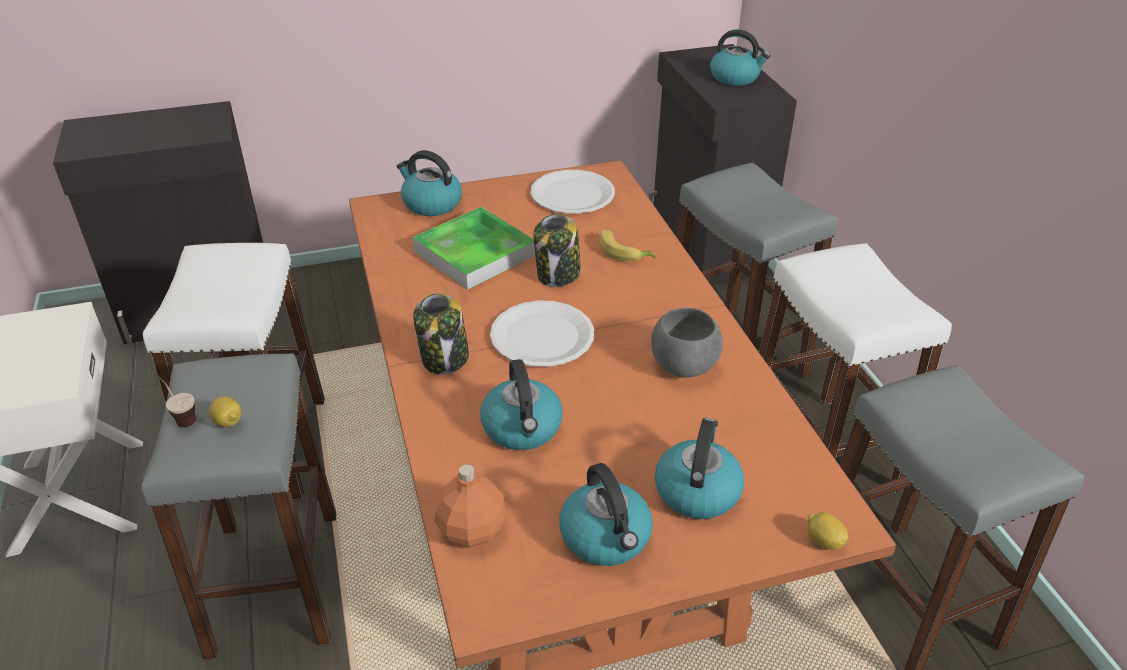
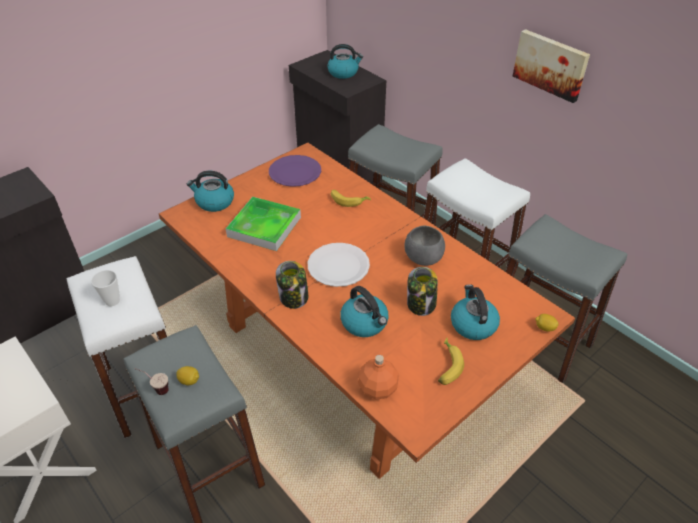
camera: 25 degrees left, 5 degrees up
white plate [531,170,615,214] -> purple plate [269,155,321,187]
jar [533,214,581,287] -> jar moved to [407,267,438,316]
kettle [559,463,653,566] -> banana [438,338,464,385]
none -> cup [91,270,120,306]
none -> picture [513,29,590,103]

